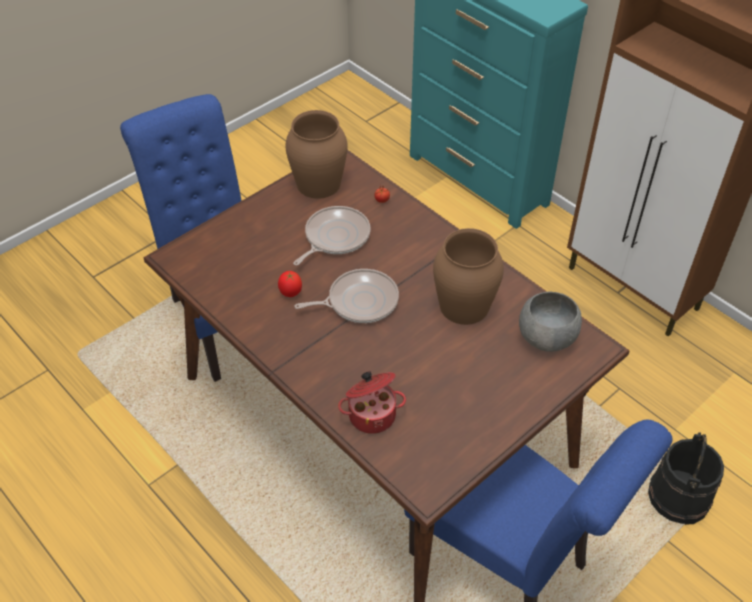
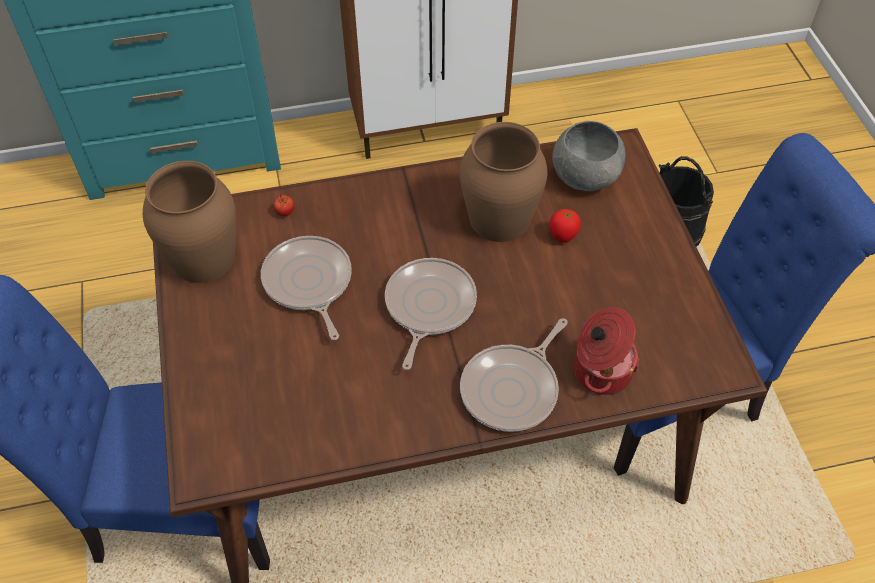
camera: 60 degrees left, 5 degrees up
tomato [278,271,302,297] -> tomato moved to [549,209,580,243]
none -> frying pan [460,318,568,432]

